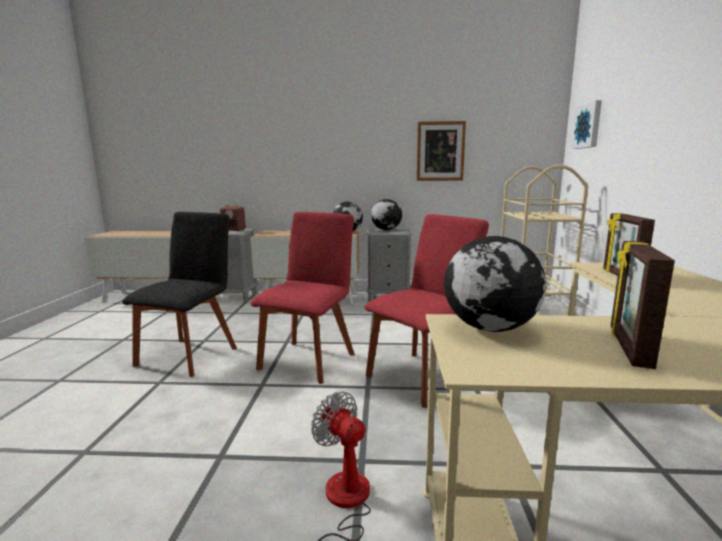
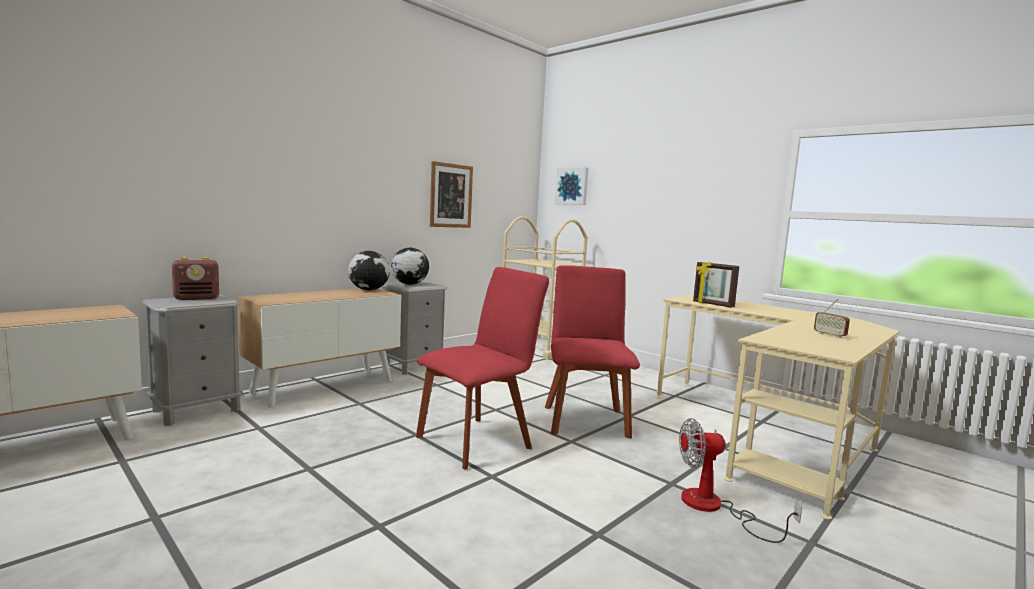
camera: 50 degrees left, 5 degrees down
black chair [122,212,237,377] -> none
red chair [250,212,355,384] -> red chair turned 75 degrees clockwise [416,267,549,469]
globe [444,236,547,332] -> none
picture frame [611,241,675,369] -> radio [814,299,850,338]

